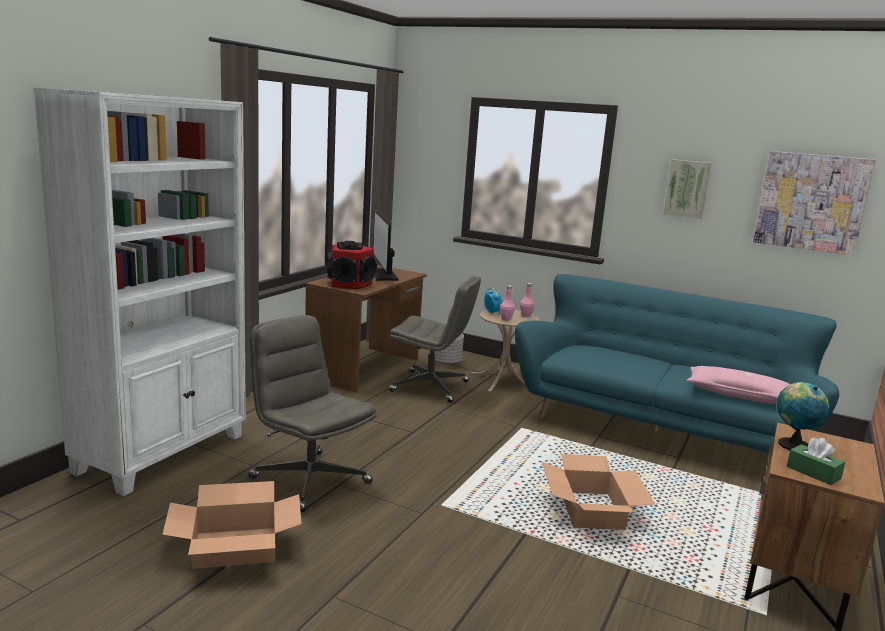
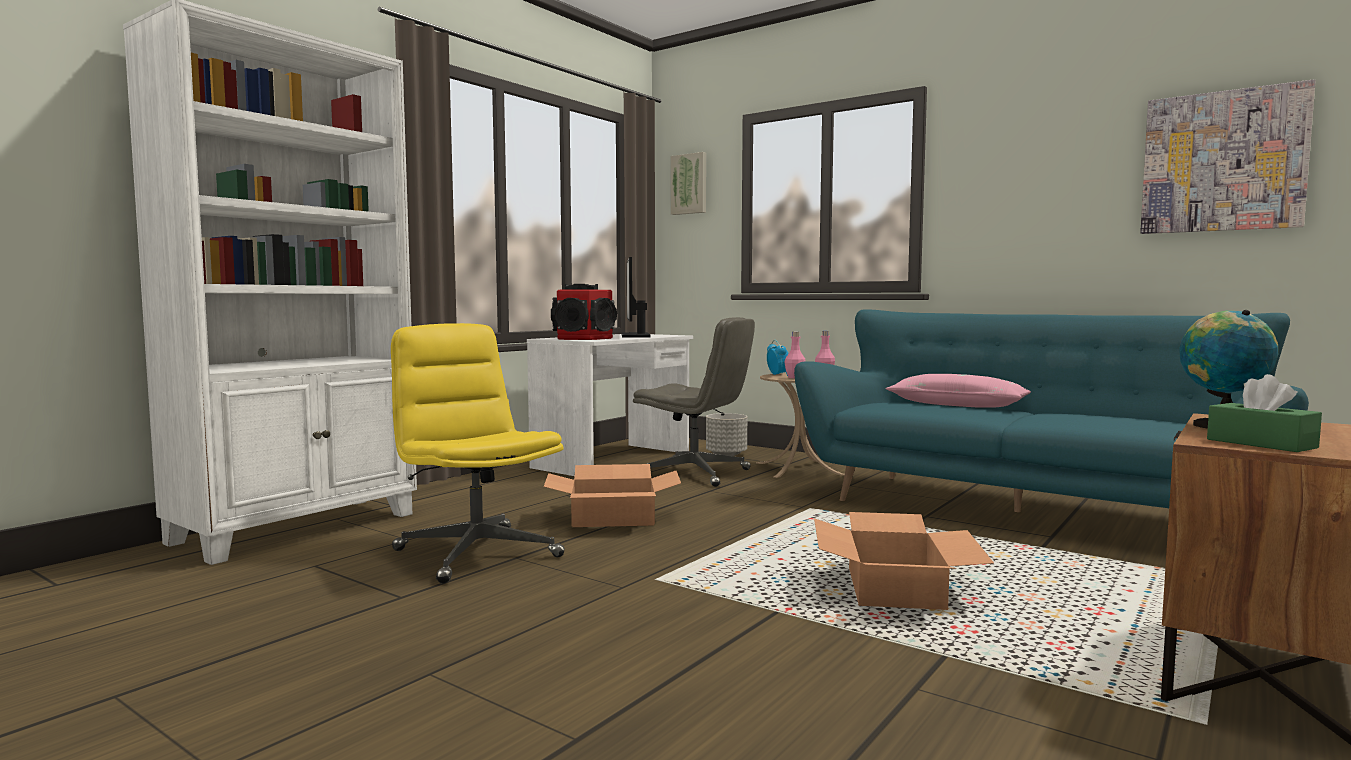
camera: 10 degrees right, 10 degrees down
cardboard box [162,481,302,569] -> cardboard box moved to [544,464,681,527]
grey office chair [248,315,377,512] -> yellow office chair [391,323,565,583]
brown desk [305,265,427,393] -> white desk [527,334,693,476]
picture [663,159,711,219] -> picture moved to [671,152,706,215]
pink pillow [686,366,790,404] -> pink pillow moved to [885,374,1031,408]

